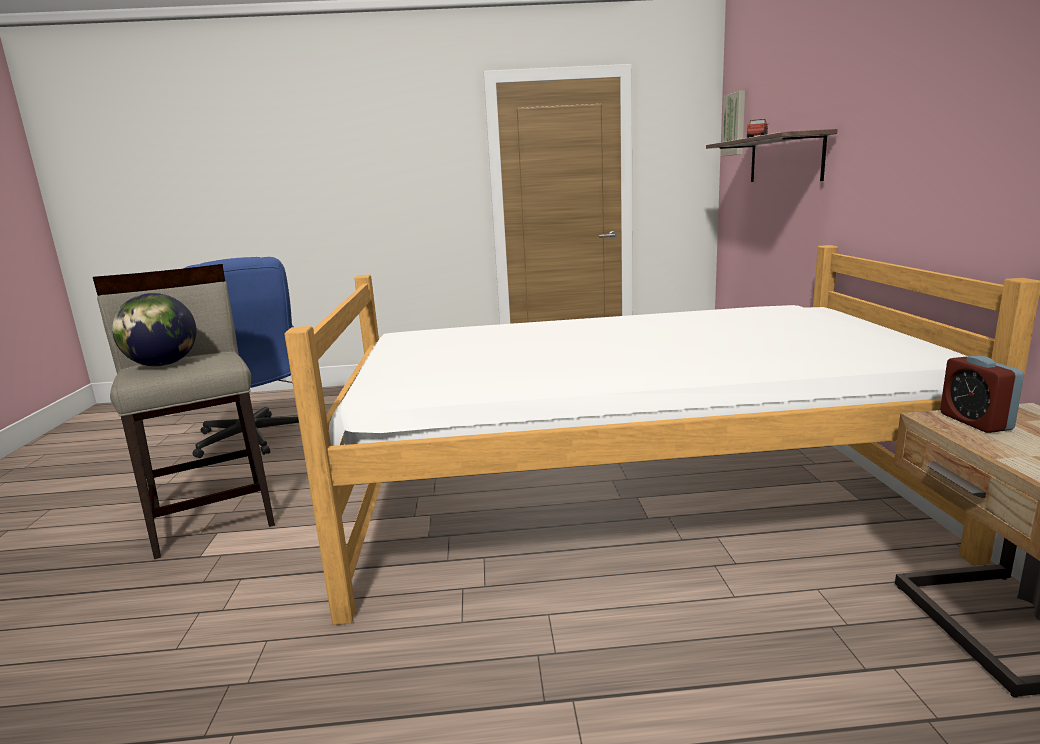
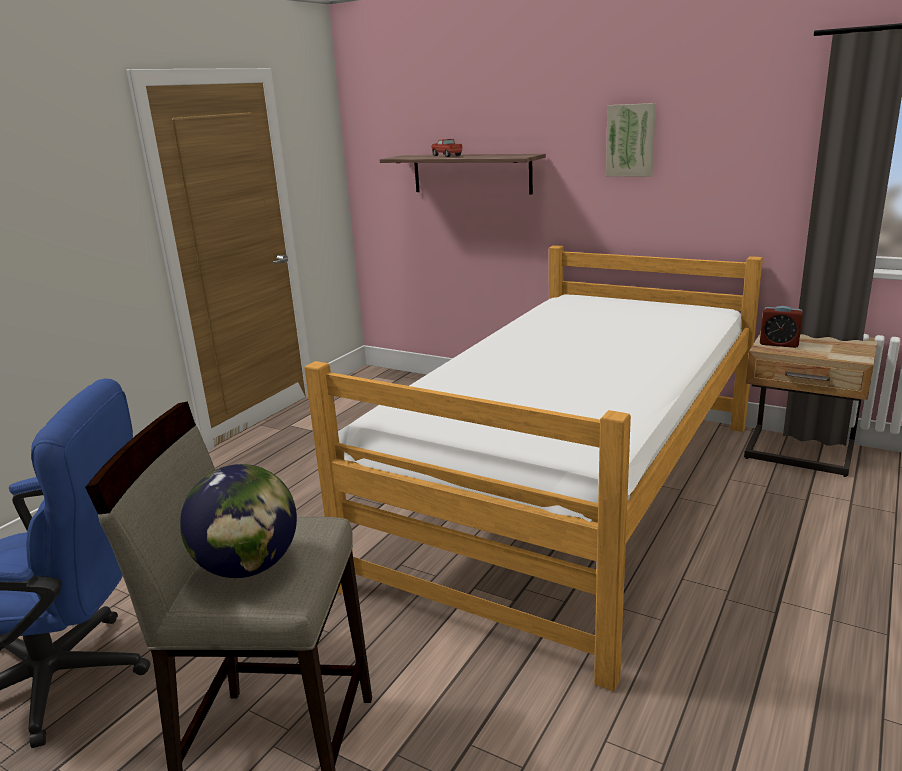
camera: 55 degrees left, 5 degrees up
picture [722,90,745,156] -> picture moved to [606,103,656,177]

